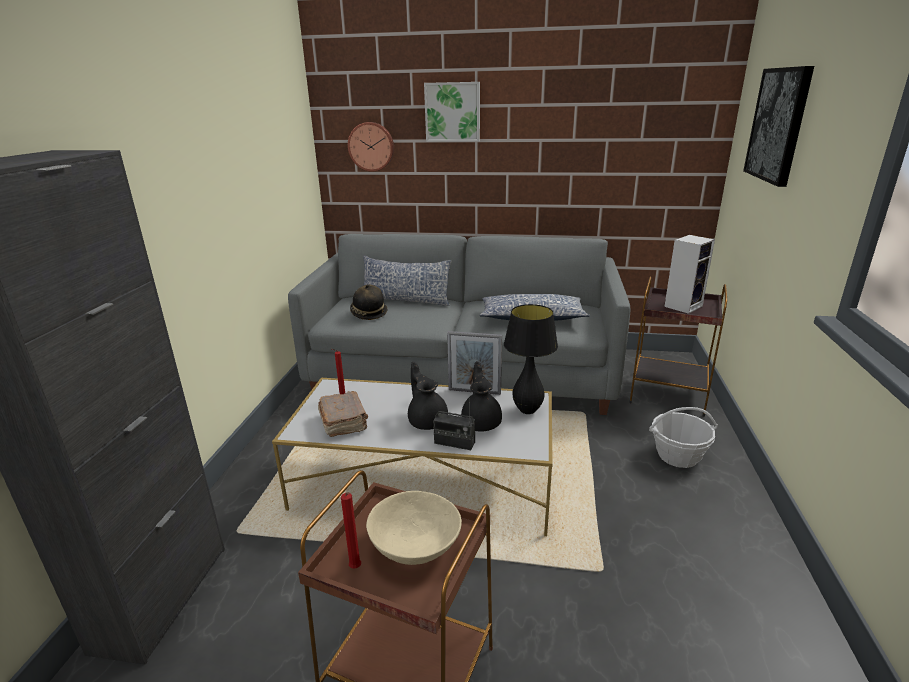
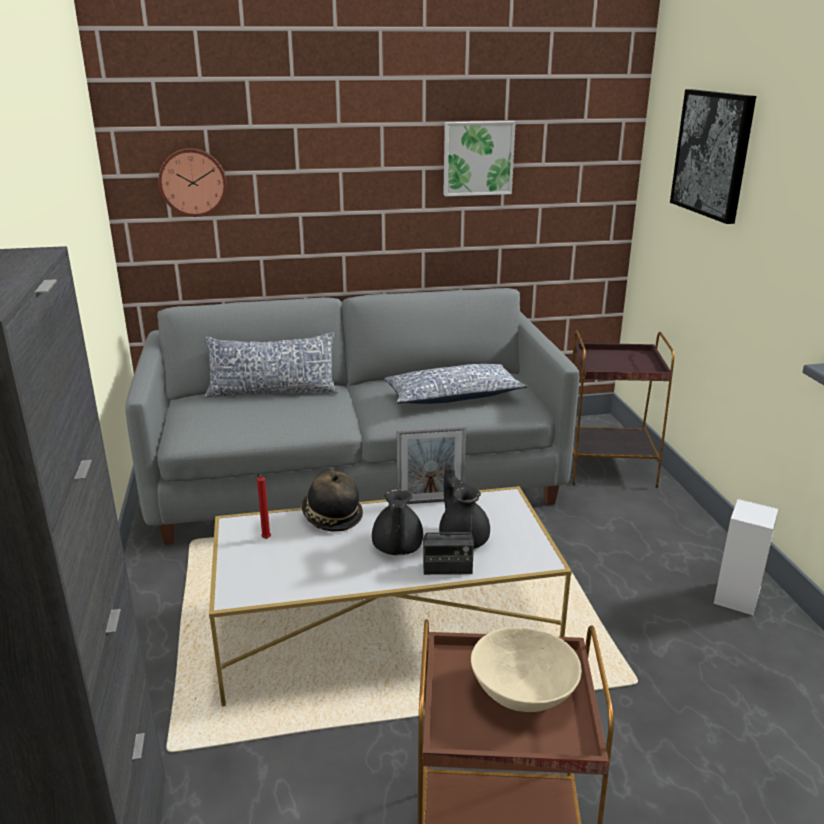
camera: 20 degrees left, 0 degrees up
brown book [318,391,368,437] -> none
red candle [341,492,361,569] -> none
hat [350,284,387,320] -> hat moved to [302,471,363,532]
black teapot [408,362,448,430] -> black teapot turned 135 degrees counterclockwise [372,489,423,555]
picture [424,82,480,142] -> picture moved to [443,121,516,196]
black table lamp [504,304,558,414] -> none
basket [649,407,718,468] -> none
speaker [664,235,715,314] -> speaker moved to [714,499,779,616]

